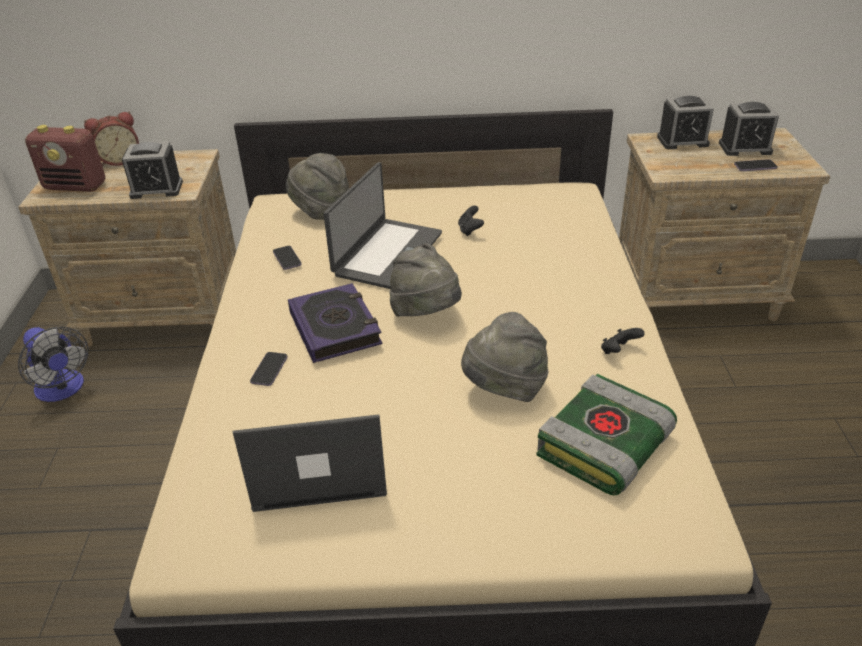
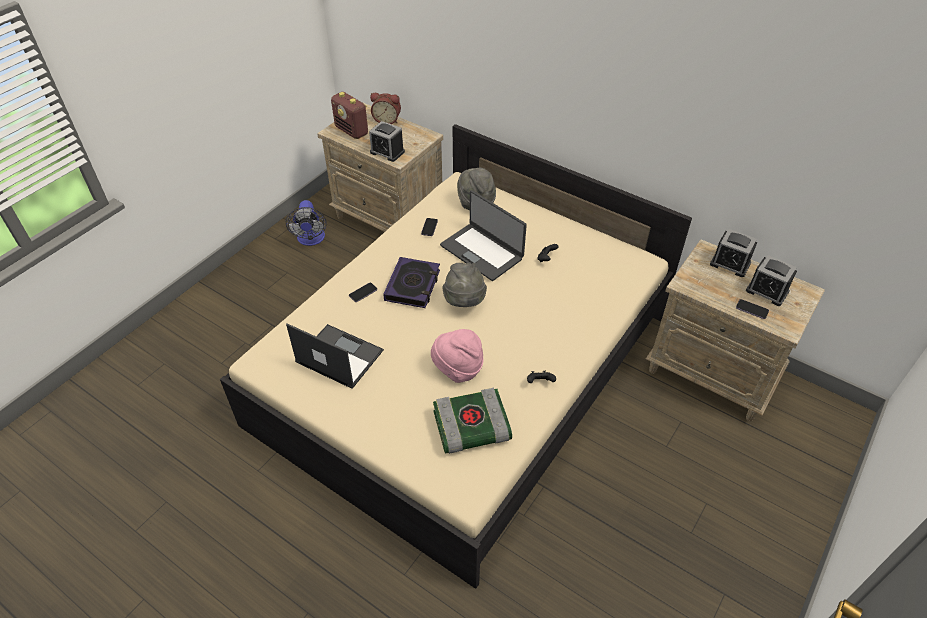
camera: 35 degrees right, 10 degrees up
laptop [324,162,442,289] -> laptop turned 75 degrees clockwise [440,190,527,281]
grey hat [461,312,548,402] -> pink hat [431,329,484,383]

